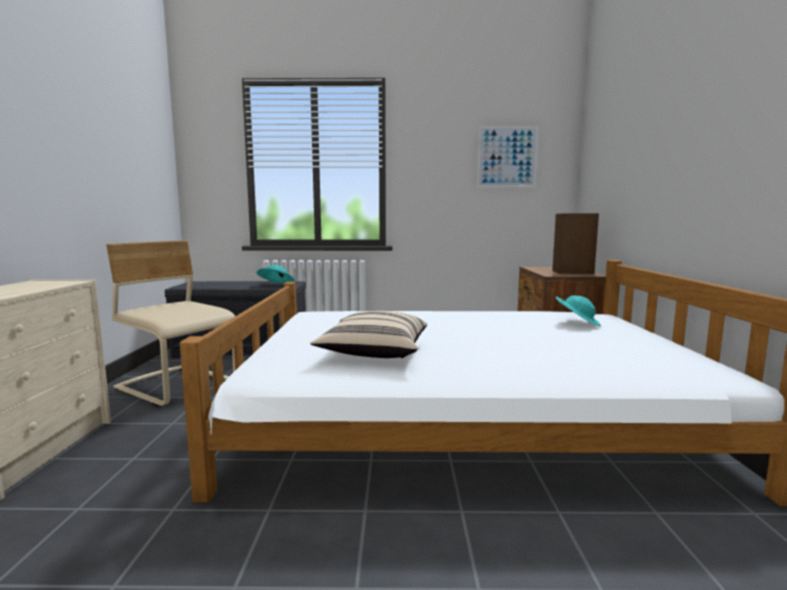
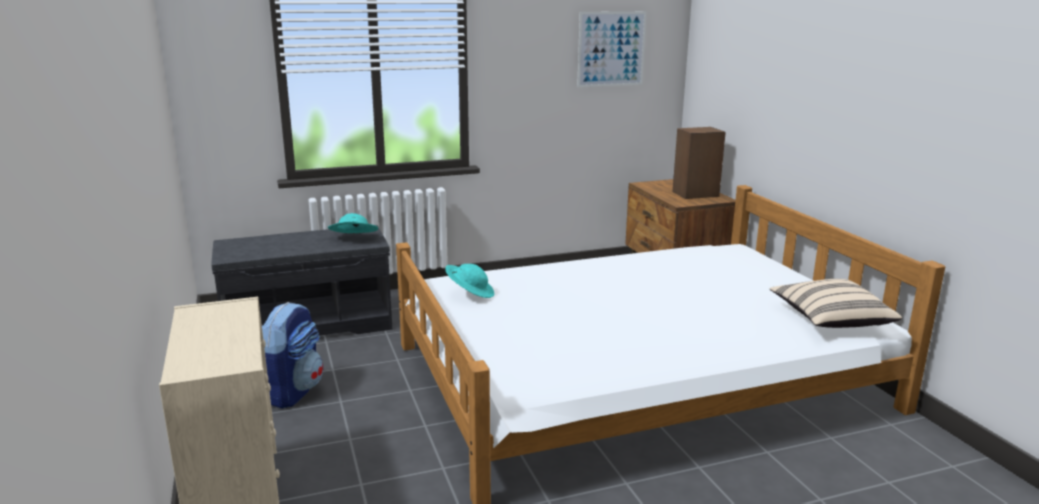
camera: 20 degrees left, 10 degrees up
beige chair [106,240,235,406] -> backpack [262,302,323,409]
beige pillow [311,311,427,358] -> beige pillow moved to [770,279,902,328]
turquoise hat [556,295,601,326] -> turquoise hat moved to [445,264,494,298]

